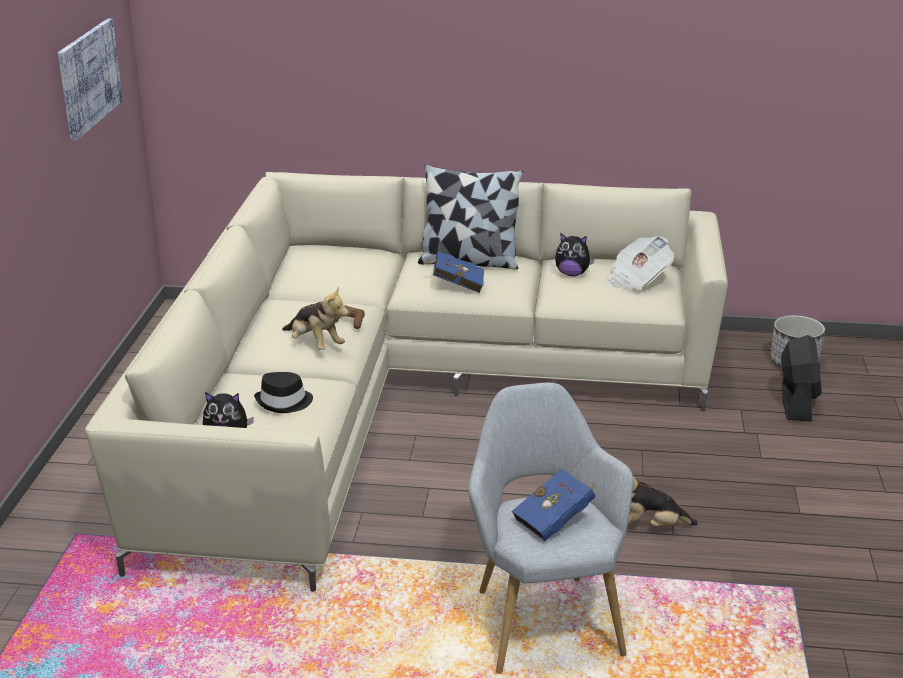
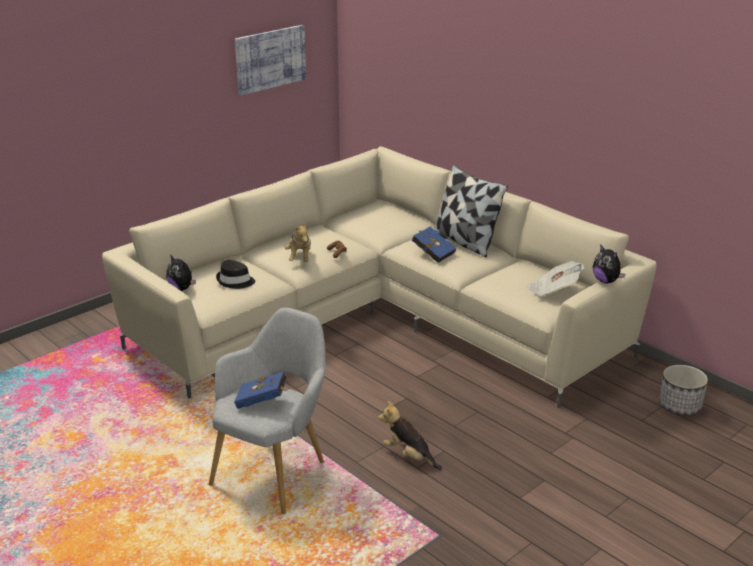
camera: 40 degrees right, 0 degrees up
plush toy [555,233,595,276] -> plush toy moved to [593,244,626,283]
black fan [781,335,822,422] -> none

